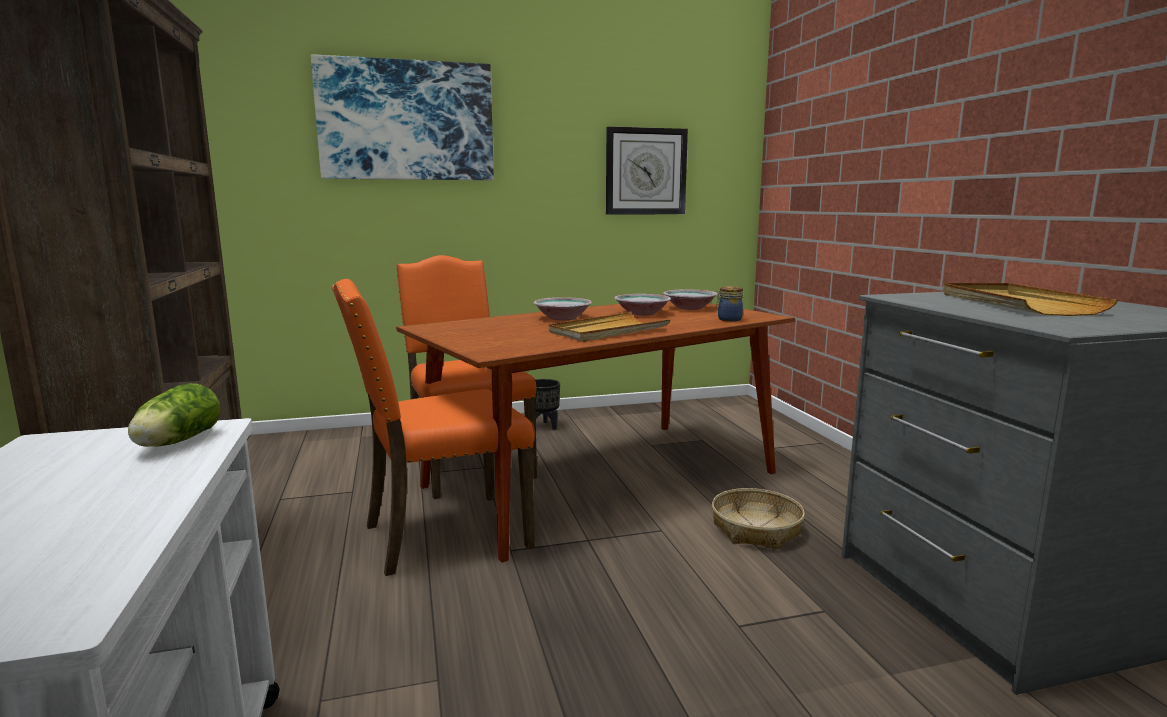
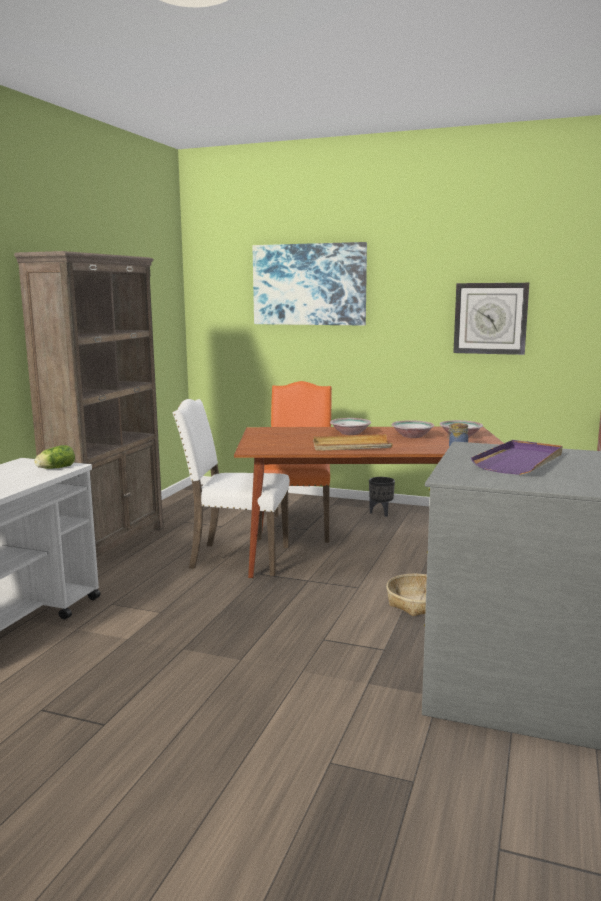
camera: 35 degrees right, 0 degrees up
orange chair [331,279,535,576] -> white chair [173,399,290,576]
beige tray [943,283,1118,316] -> purple tray [471,440,562,475]

